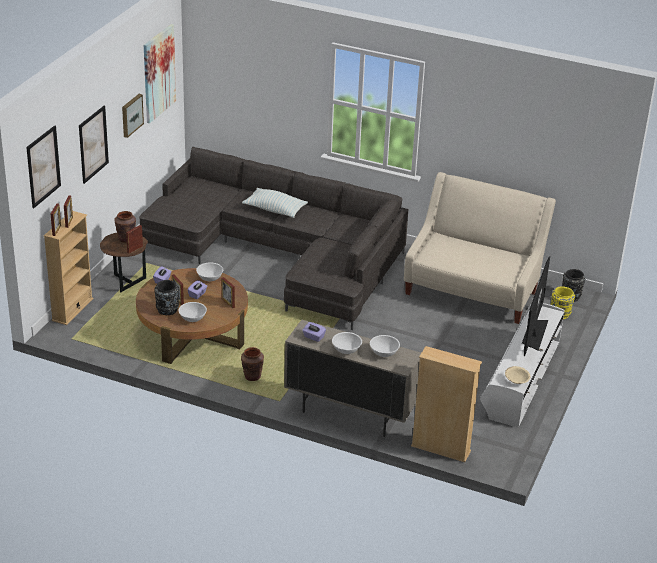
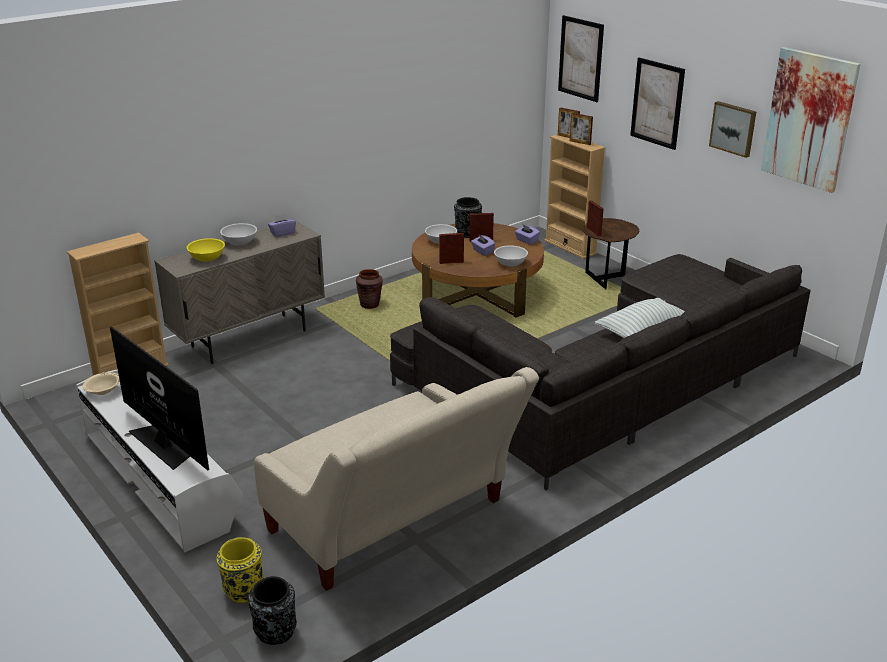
camera: 120 degrees right, 5 degrees down
brown vase [114,211,136,243] -> none
white bowl [370,335,400,357] -> yellow bowl [187,238,225,262]

